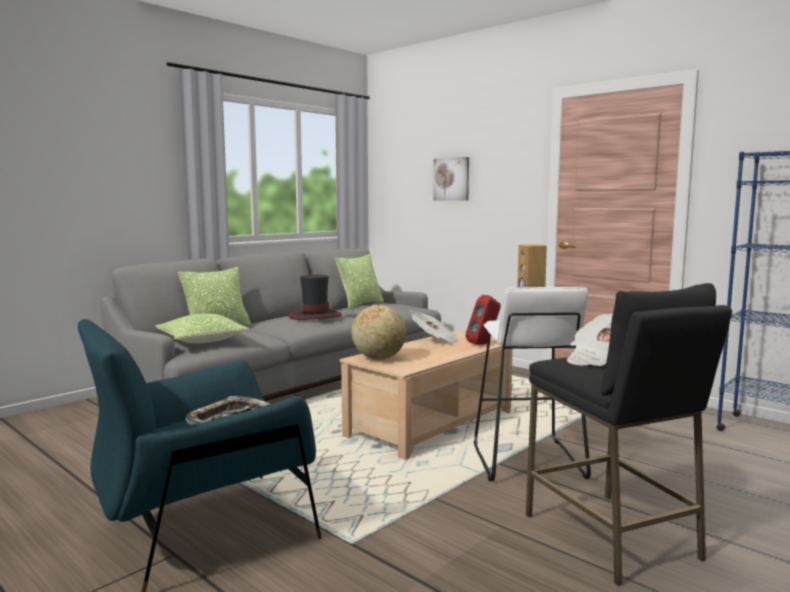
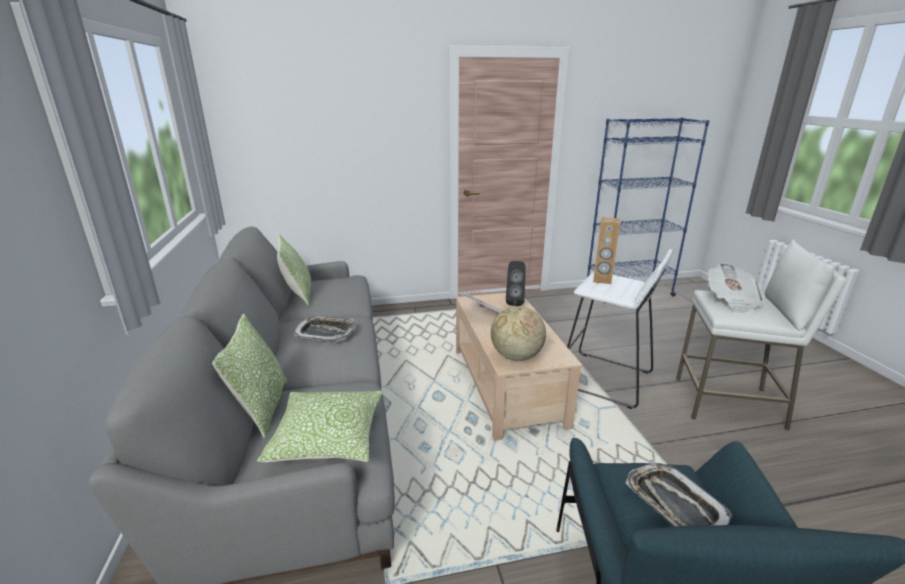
camera: 55 degrees left, 15 degrees up
hat [289,275,342,320] -> tray [294,316,356,342]
picture [433,157,469,200] -> none
red speaker [465,295,501,345] -> black speaker [506,261,526,306]
black stool [526,283,732,586] -> white stool [676,240,847,430]

